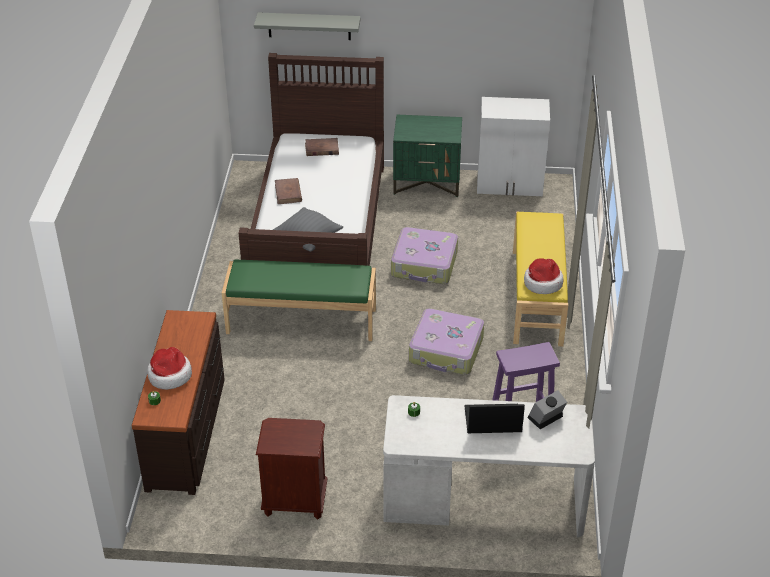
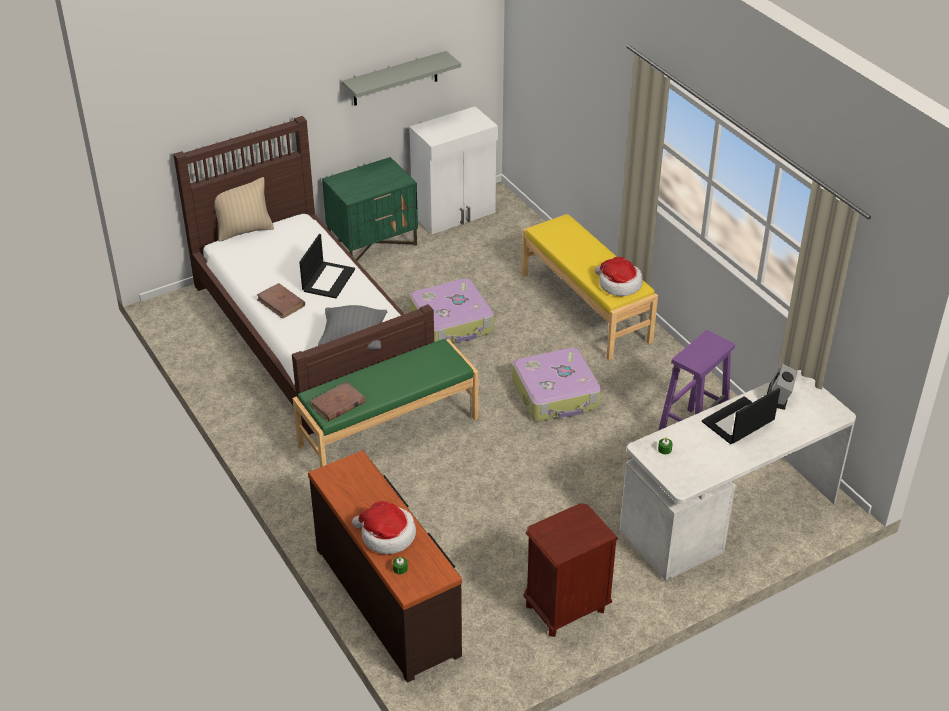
camera: 35 degrees left, 0 degrees up
grey shelf [254,12,361,40] -> grey shelf moved to [342,51,461,106]
brown book [305,138,339,156] -> brown book moved to [310,381,366,422]
none -> beige pillow [215,177,274,242]
none -> laptop [299,234,355,298]

